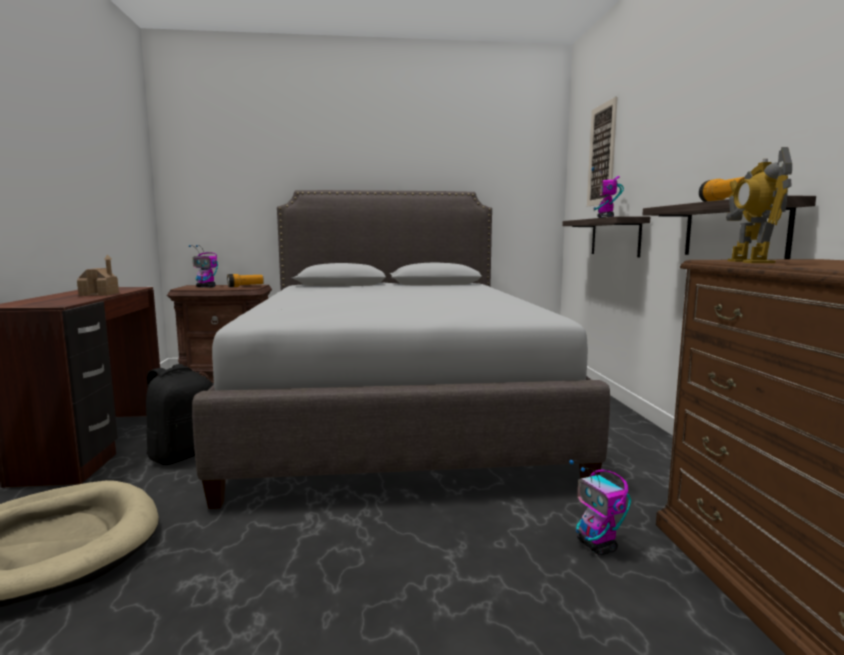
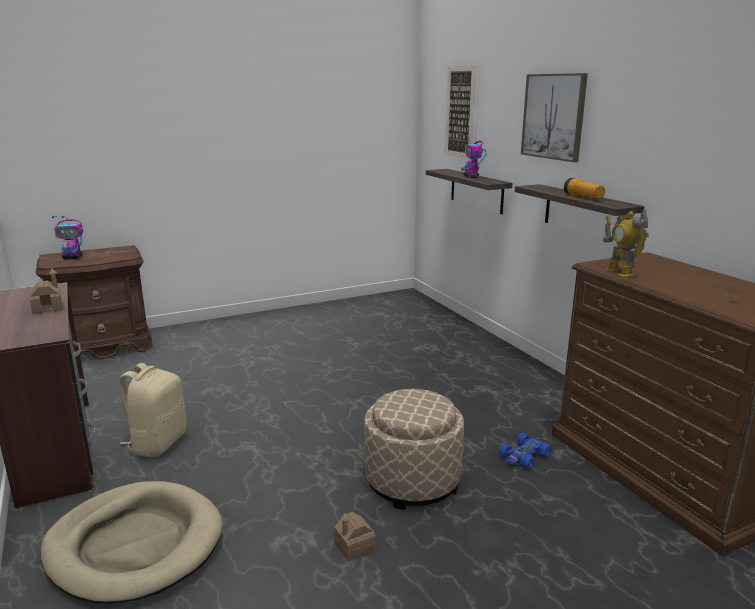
camera: 20 degrees left, 10 degrees up
black backpack [146,364,213,465] -> beige backpack [118,363,187,457]
grey bed [192,190,610,509] -> none
flashlight [227,274,264,287] -> none
toy robot [569,460,631,555] -> blue toy car [499,433,552,469]
none -> toy house [333,512,376,561]
none -> beige ottoman [364,389,464,510]
none -> picture [521,73,588,162]

